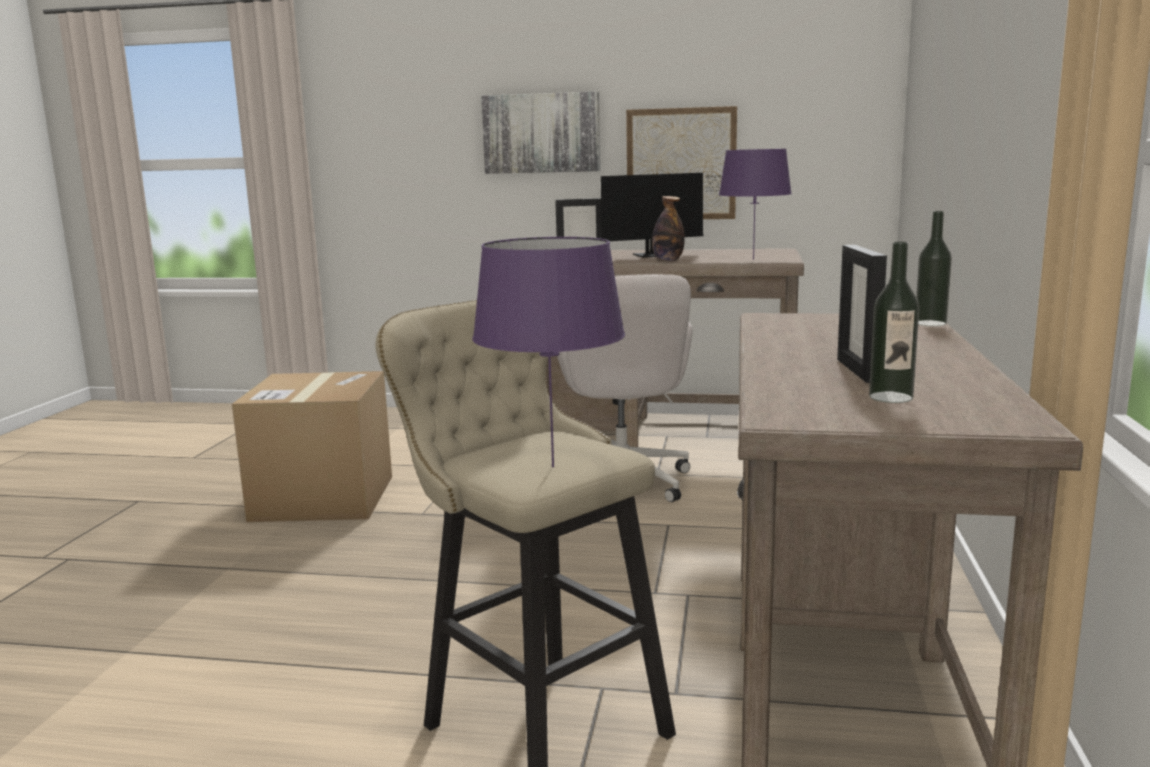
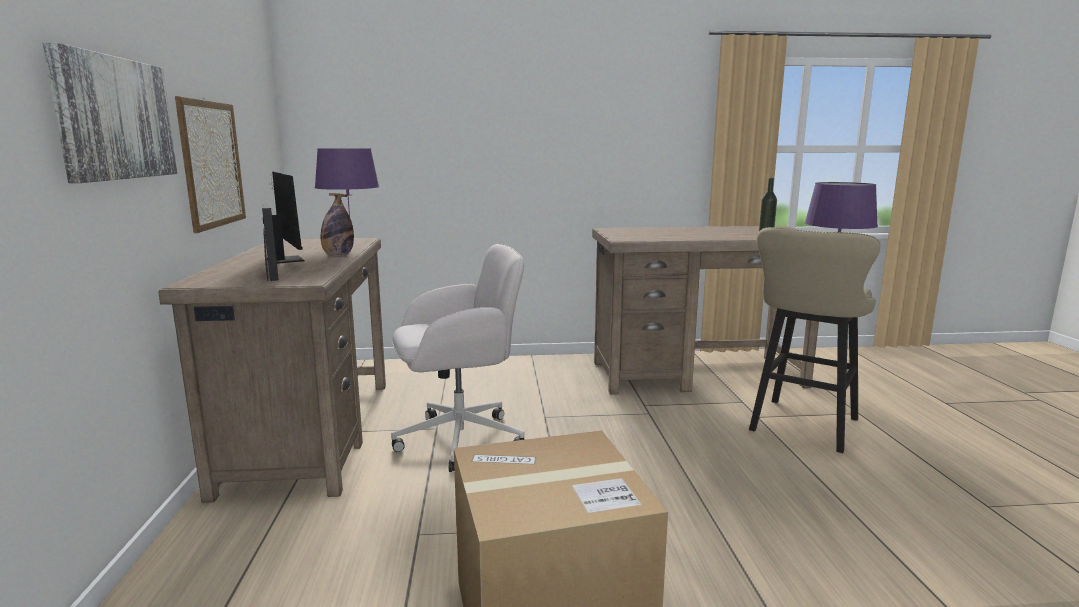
camera: 105 degrees left, 0 degrees up
picture frame [837,245,887,383] -> none
bottle [916,211,952,326] -> none

